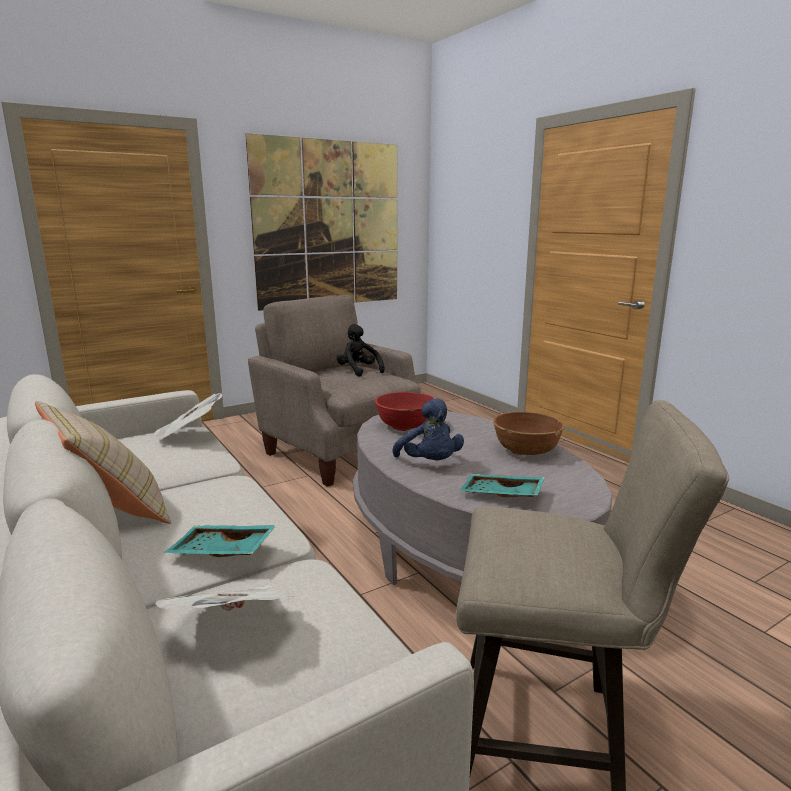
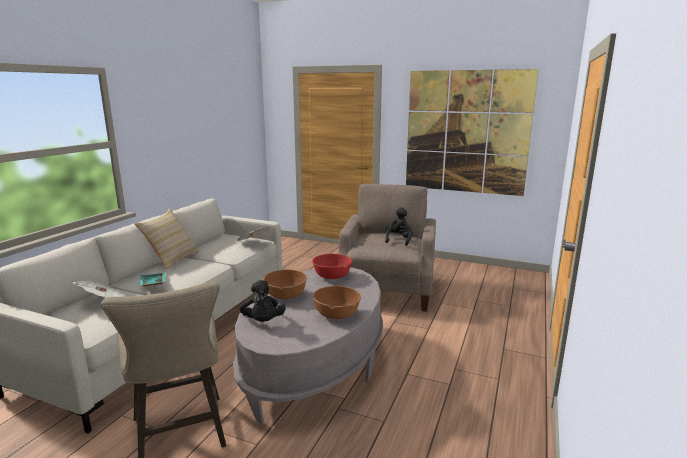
camera: 55 degrees right, 0 degrees up
blue plush toy [392,398,464,460] -> brown bowl [263,269,307,300]
turquoise tray [459,474,545,497] -> black plush toy [239,280,286,322]

